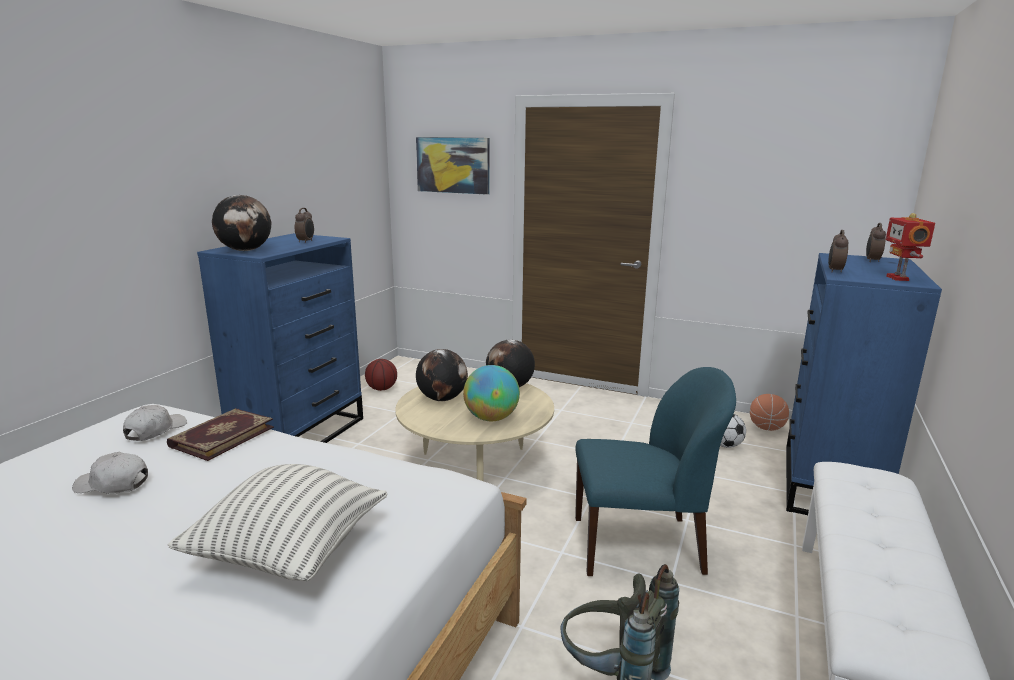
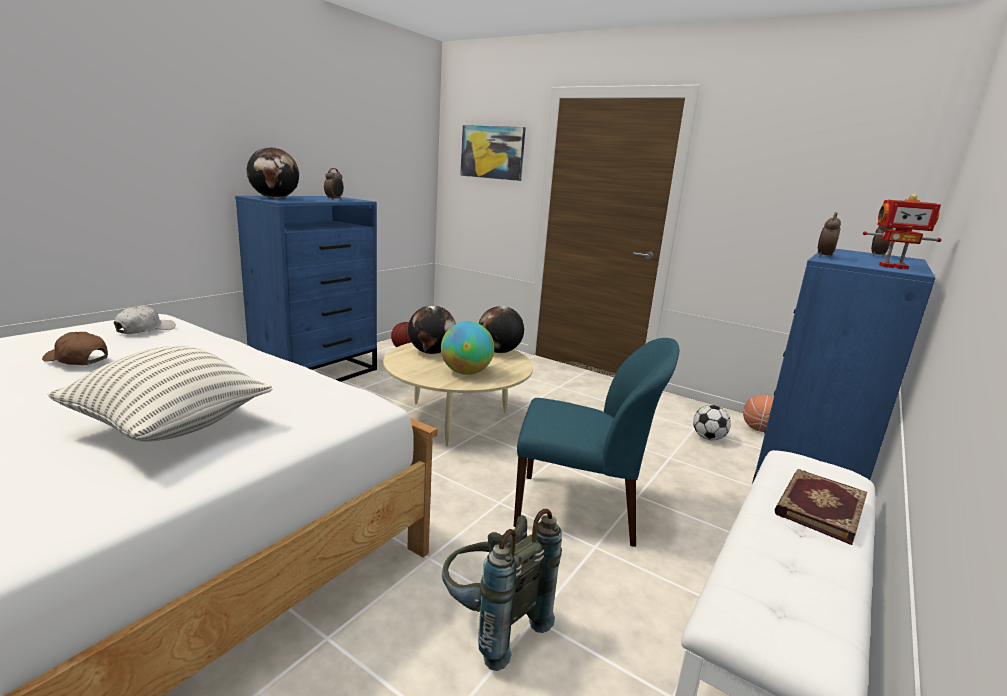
camera: 10 degrees right, 0 degrees up
white cap [72,452,148,494] -> brown cap [42,332,108,365]
book [167,408,274,461] -> book moved to [775,469,867,545]
toy robot [886,213,935,281] -> toy robot turned 90 degrees counterclockwise [863,194,942,270]

